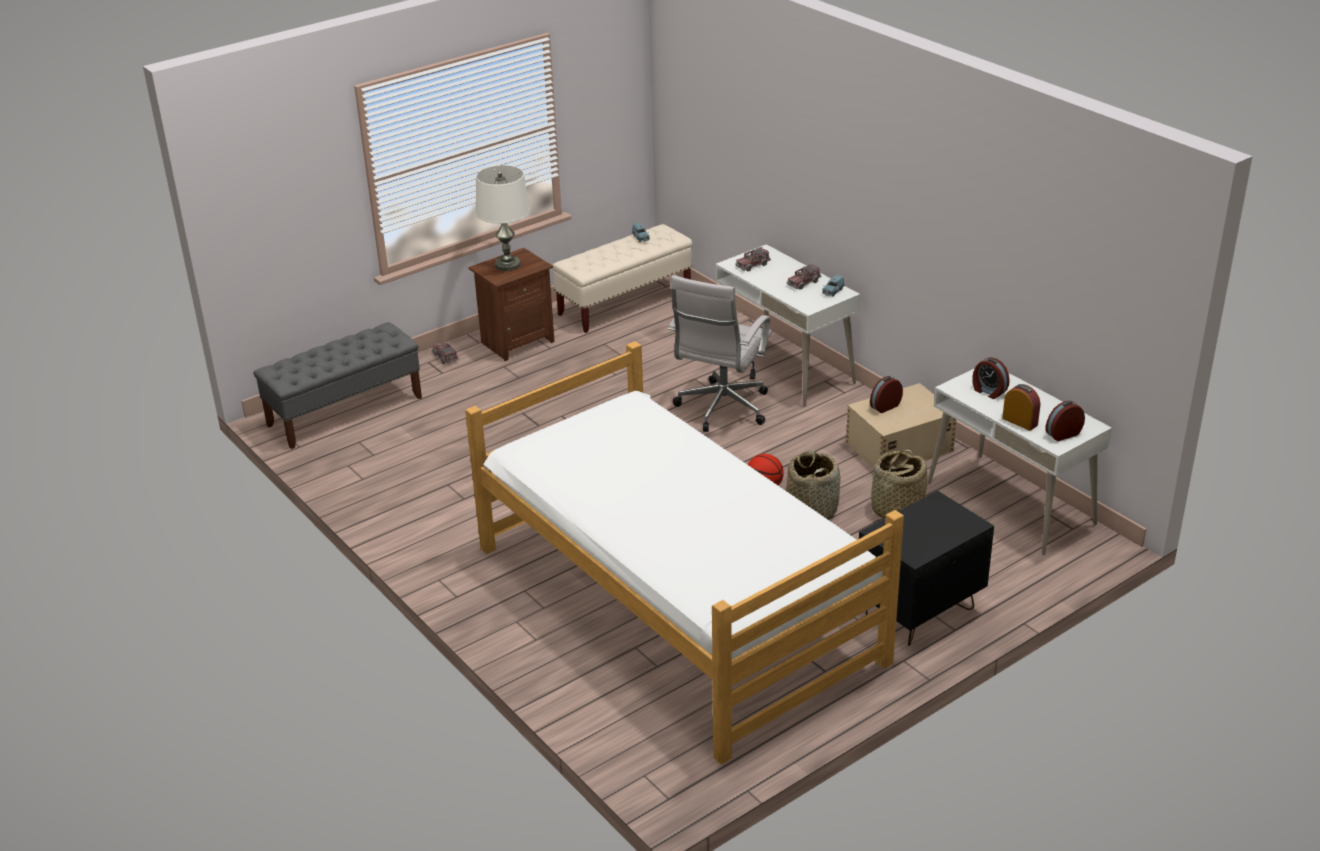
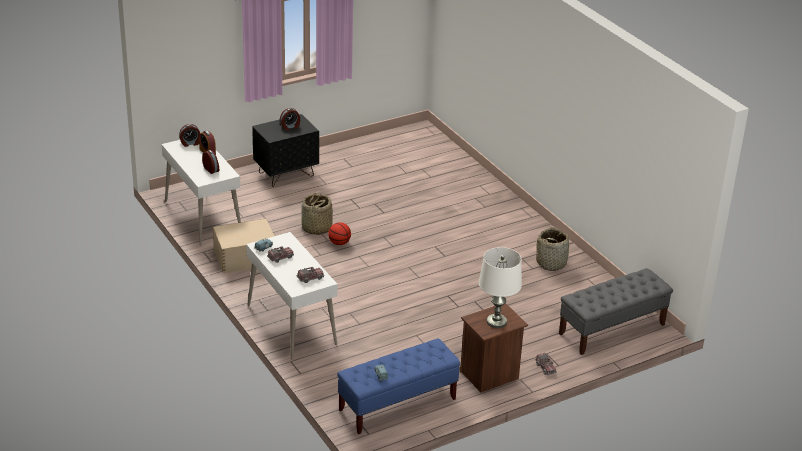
camera: 175 degrees left, 0 degrees up
bed [465,341,904,765] -> none
beige bench [553,224,692,333] -> blue bench [337,338,460,434]
white office chair [668,275,772,432] -> none
alarm clock [870,376,903,413] -> alarm clock moved to [280,108,300,130]
basket [871,450,927,519] -> basket moved to [536,227,571,271]

